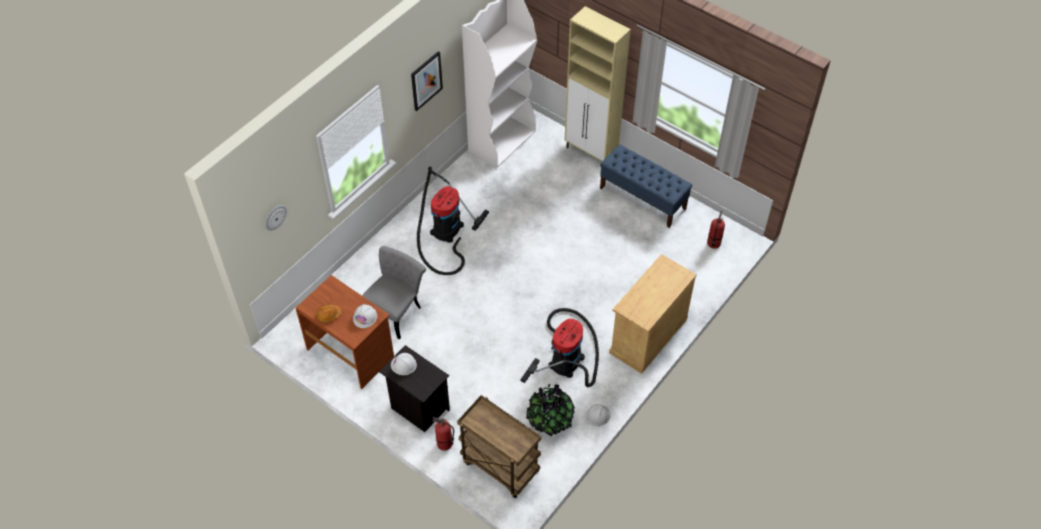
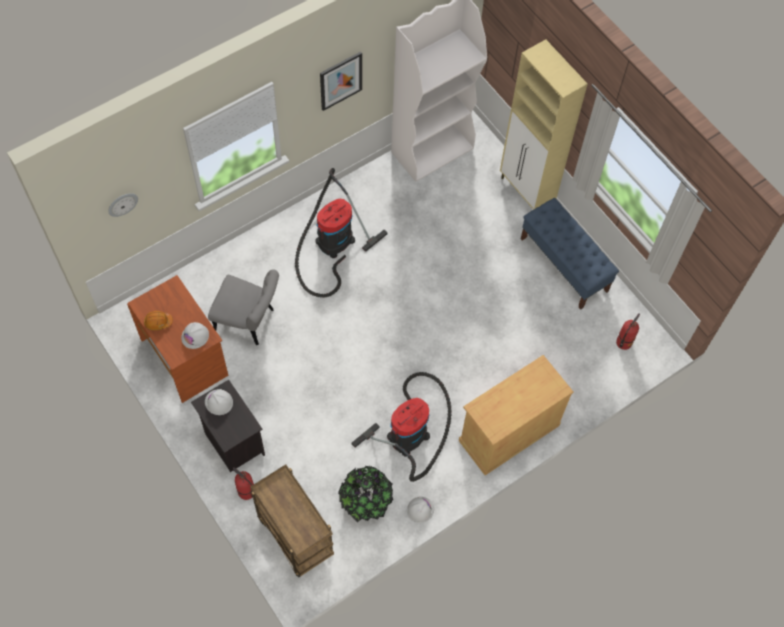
camera: 15 degrees right, 10 degrees up
grey chair [362,246,426,339] -> grey chair turned 60 degrees clockwise [208,269,279,345]

